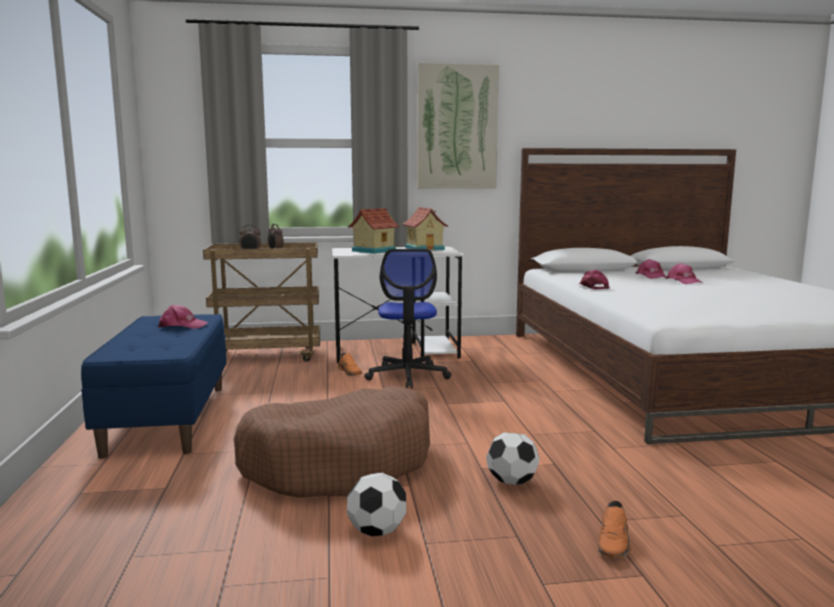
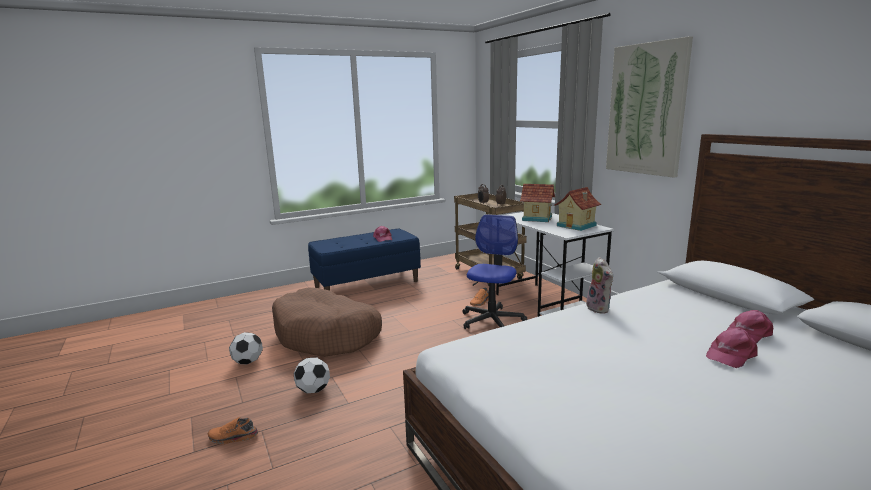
camera: 70 degrees right, 5 degrees up
office chair [365,249,451,388] -> office chair turned 135 degrees clockwise [462,214,528,329]
pink cap [580,270,609,289] -> plush toy [586,257,613,314]

